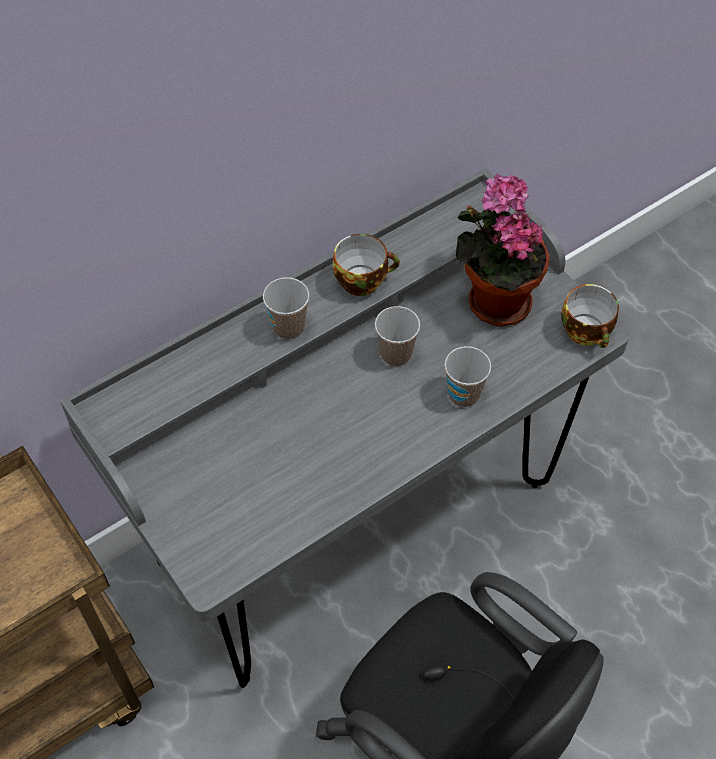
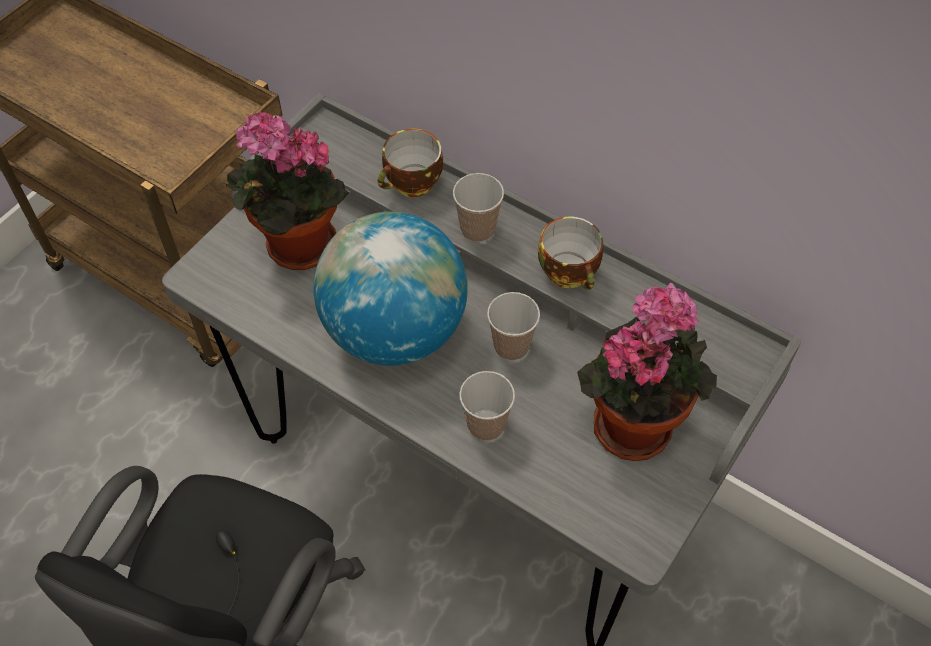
camera: 70 degrees right, 0 degrees up
cup [561,284,619,348] -> cup moved to [378,129,443,197]
none -> potted plant [226,111,349,270]
none -> globe [314,211,468,366]

